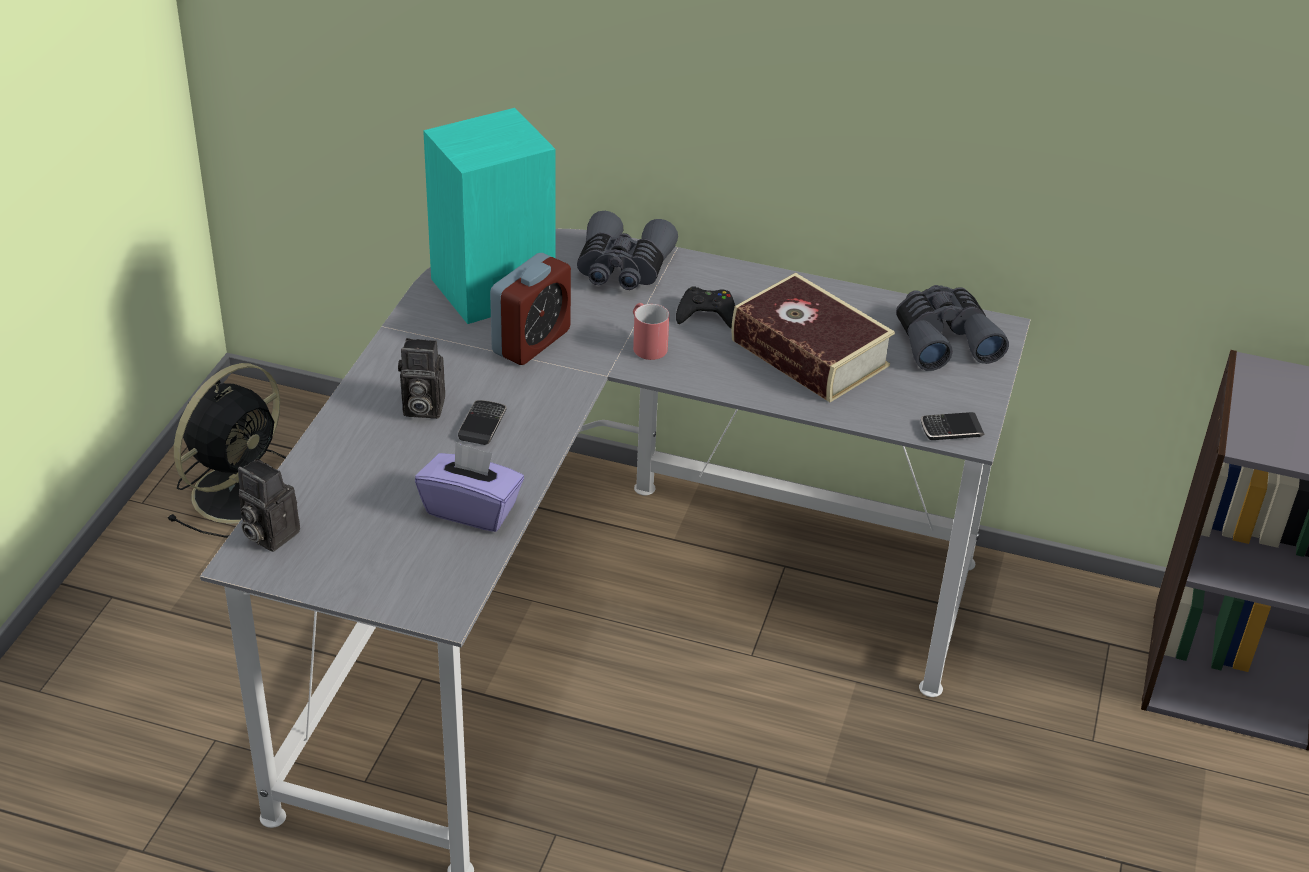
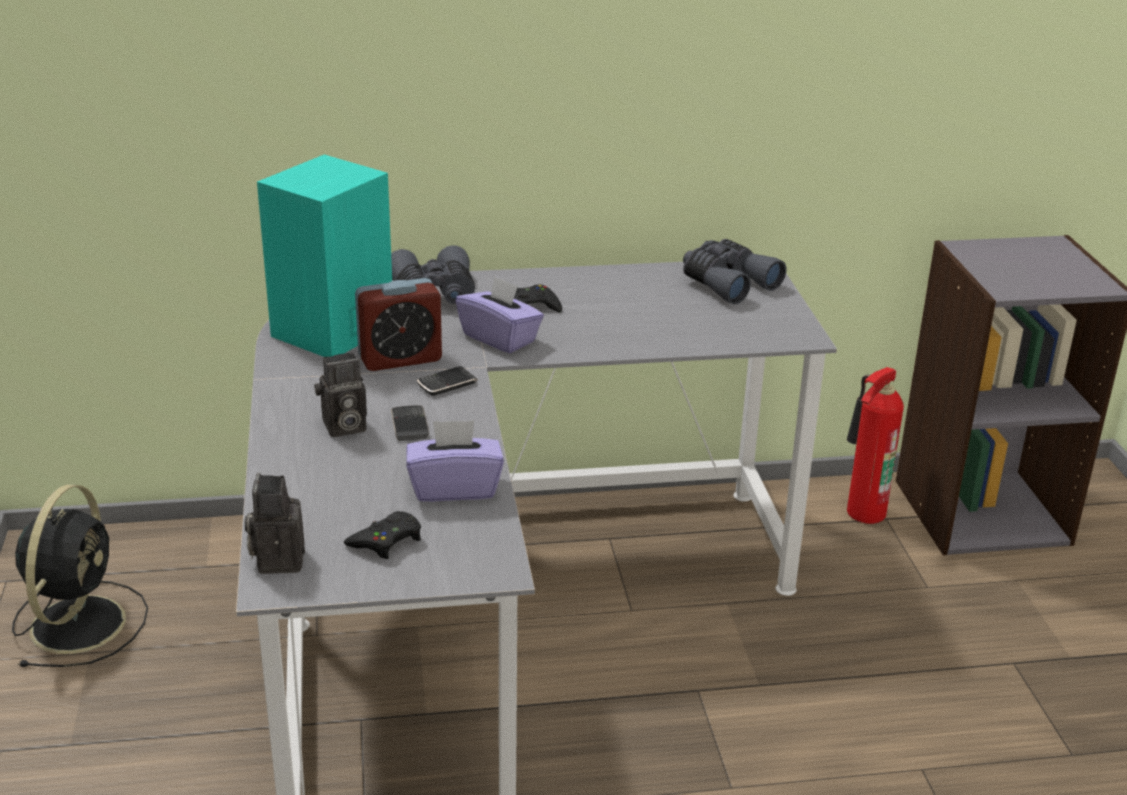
camera: 25 degrees left, 10 degrees down
camera [238,458,300,552] -> camera turned 75 degrees clockwise [245,473,305,574]
alarm clock [490,253,571,365] -> alarm clock turned 60 degrees clockwise [355,278,442,371]
red mug [633,303,669,360] -> purple tissue box [456,275,544,353]
book [732,273,895,402] -> none
phone [921,412,984,440] -> phone moved to [417,366,478,396]
none -> black game controller [344,511,421,559]
none -> fire extinguisher [847,367,904,524]

